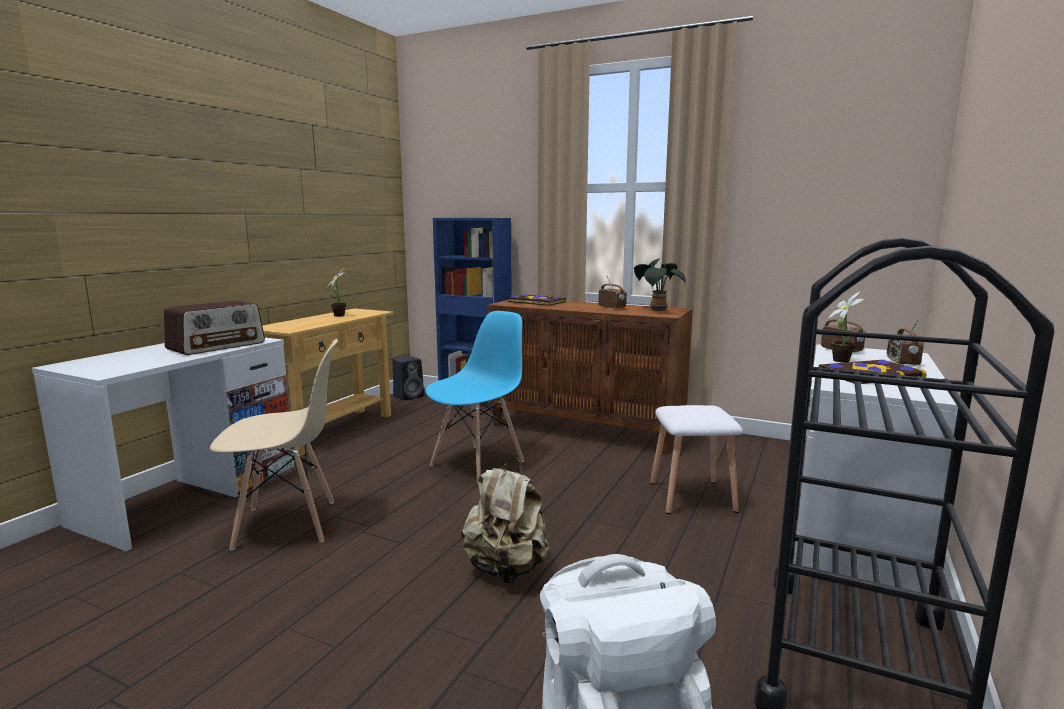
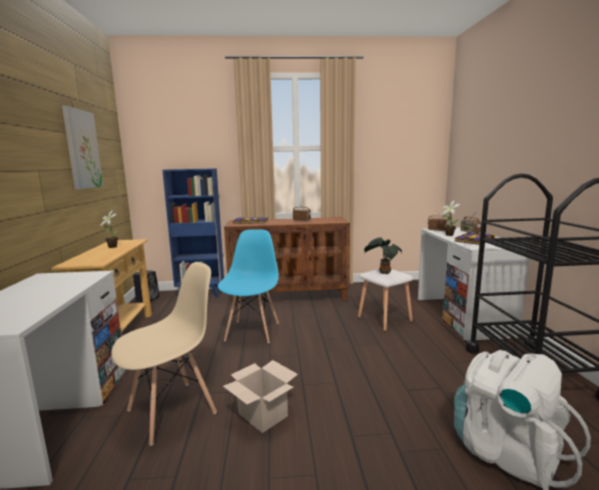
camera: 30 degrees left, 0 degrees up
radio [164,300,265,355] -> none
beige backpack [462,457,549,583] -> none
potted plant [634,259,686,312] -> potted plant moved to [364,237,402,275]
none -> picture [62,106,103,189]
none -> cardboard box [223,360,298,433]

